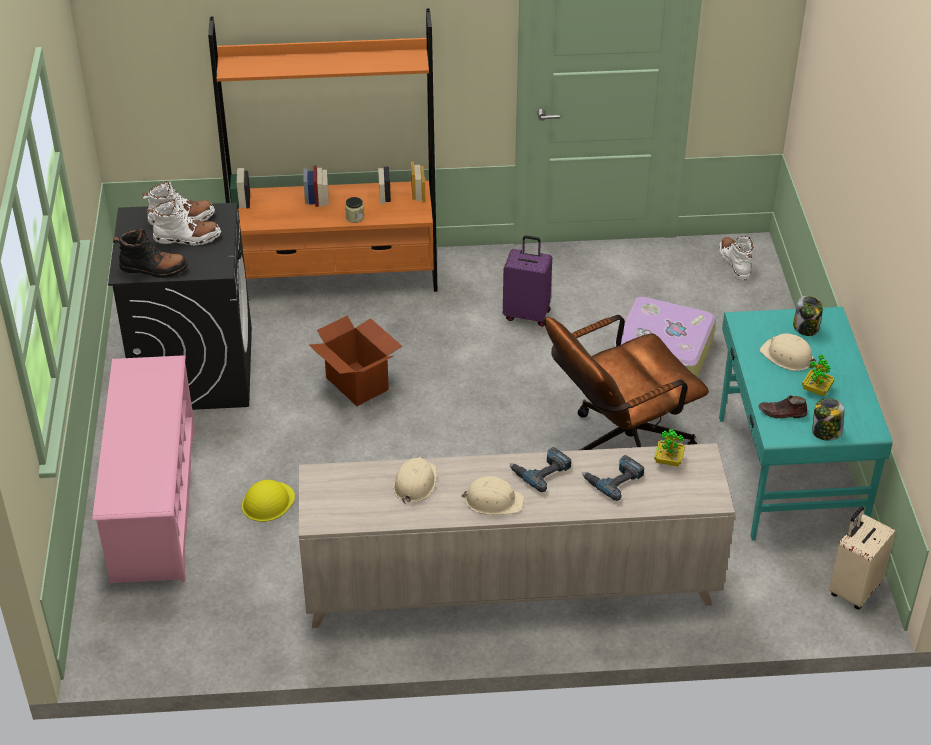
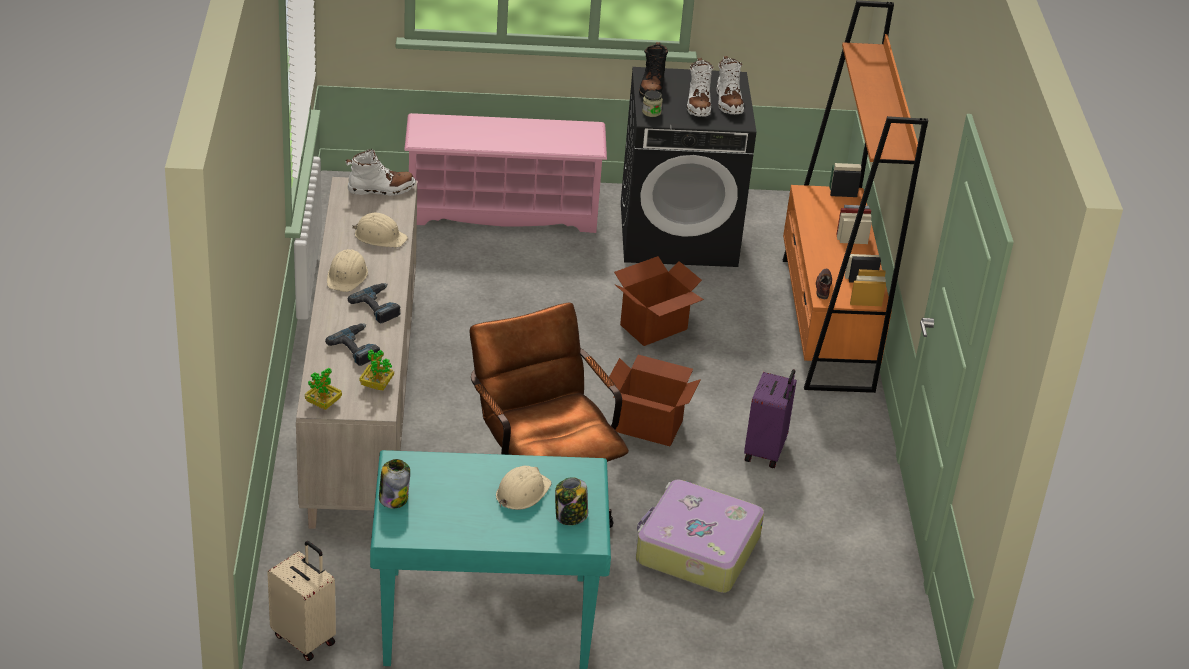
camera: 90 degrees right, 5 degrees down
yellow hard hat [242,480,295,522] -> none
jar [345,197,364,223] -> jar moved to [642,90,663,117]
white boot [719,236,754,280] -> white boot moved to [345,149,416,196]
brown shoe [758,395,807,418] -> brown shoe moved to [816,268,832,299]
potted plant [802,354,835,396] -> potted plant moved to [305,368,342,410]
none -> cardboard box [609,355,701,446]

